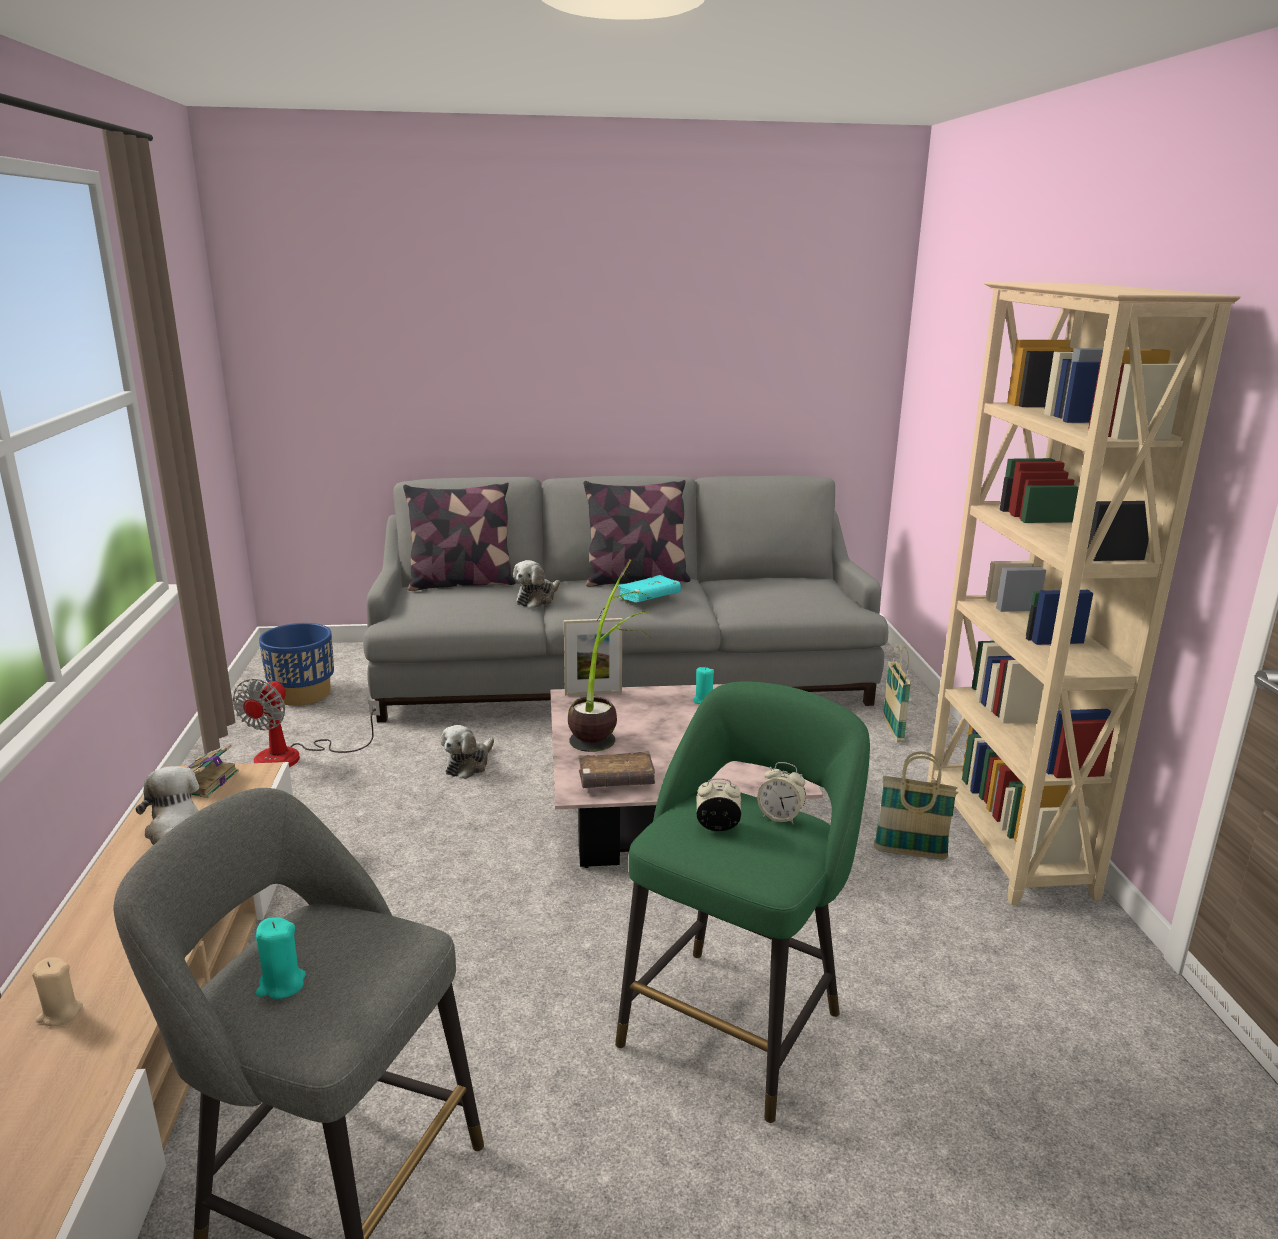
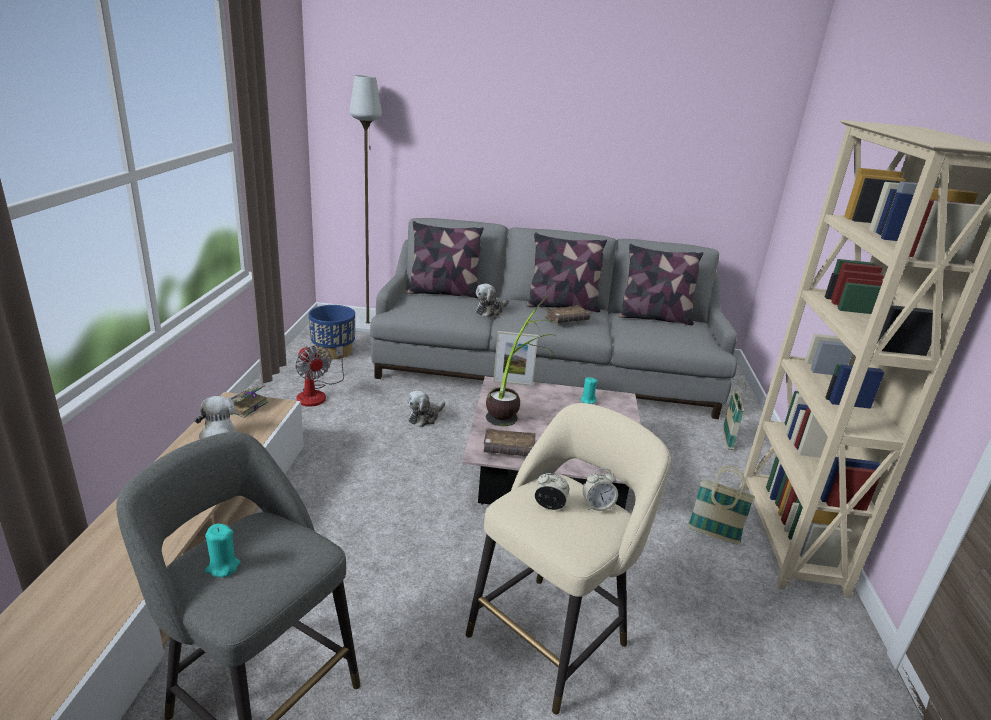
camera: 10 degrees right, 5 degrees up
beige candle [32,957,83,1026] -> none
fan [232,678,380,767] -> fan turned 60 degrees counterclockwise [295,345,344,407]
green stool [615,681,870,1123] -> beige stool [466,403,670,715]
turquoise book [617,575,681,602] -> brown book [545,305,590,323]
alarm clock [757,762,806,824] -> alarm clock turned 45 degrees counterclockwise [583,468,618,511]
none -> grey floor lamp [349,75,382,333]
none -> pillow [618,244,703,325]

